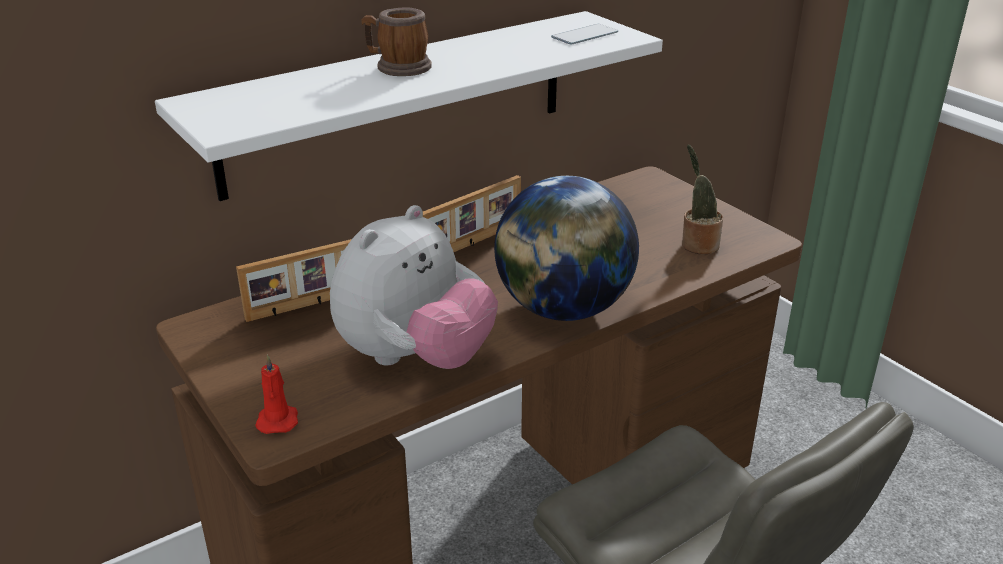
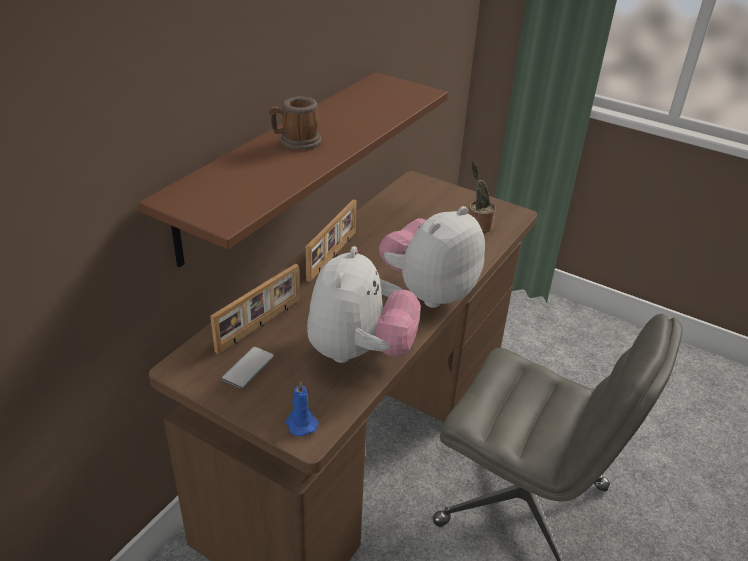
camera: 25 degrees left, 5 degrees up
white shelf [155,11,663,201] -> brown shelf [138,72,448,267]
red candle [255,355,298,434] -> blue candle [286,381,319,436]
globe [494,176,639,321] -> plush toy [379,206,485,308]
phone [551,24,618,44] -> phone moved to [221,346,274,389]

